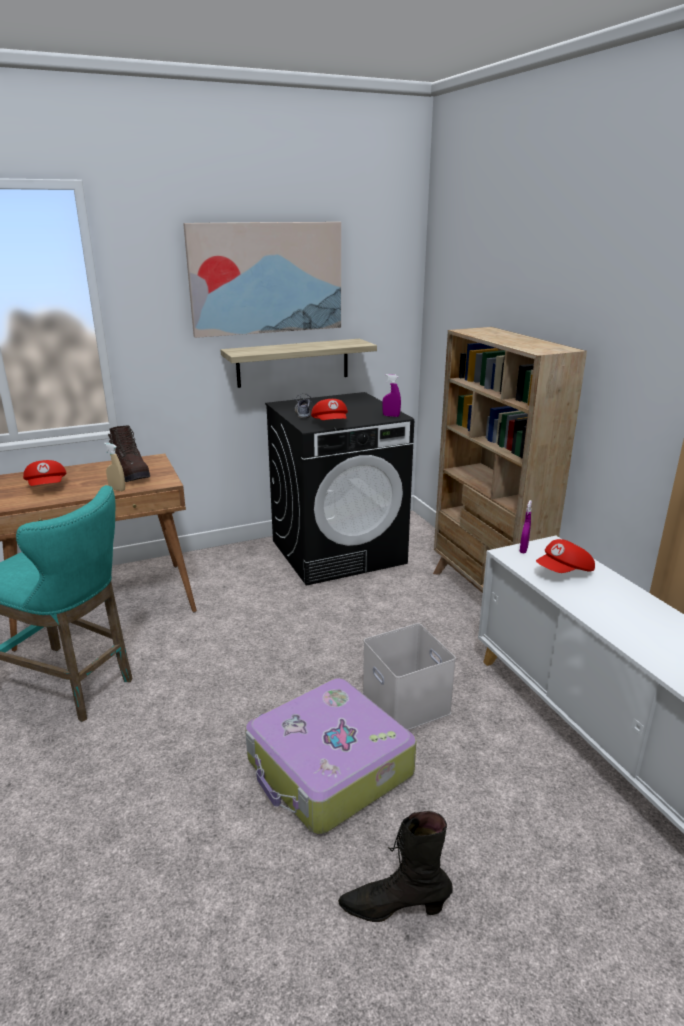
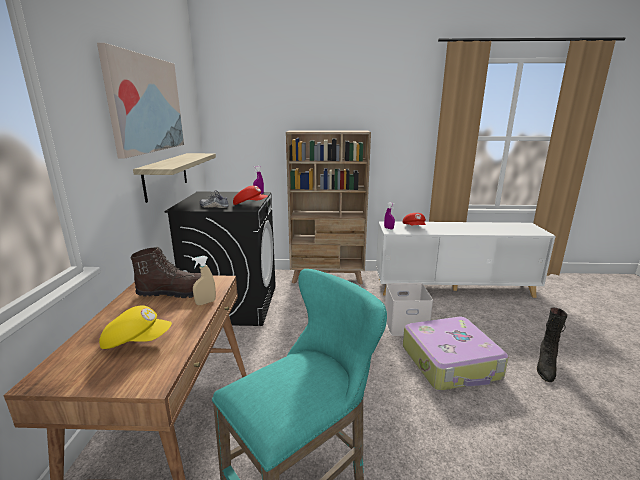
camera: 65 degrees left, 5 degrees down
red cap [23,460,67,486] -> yellow cap [99,305,172,349]

